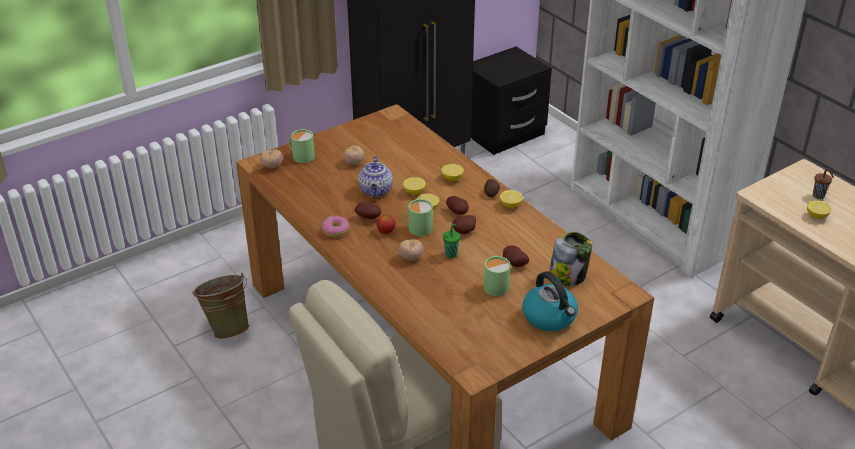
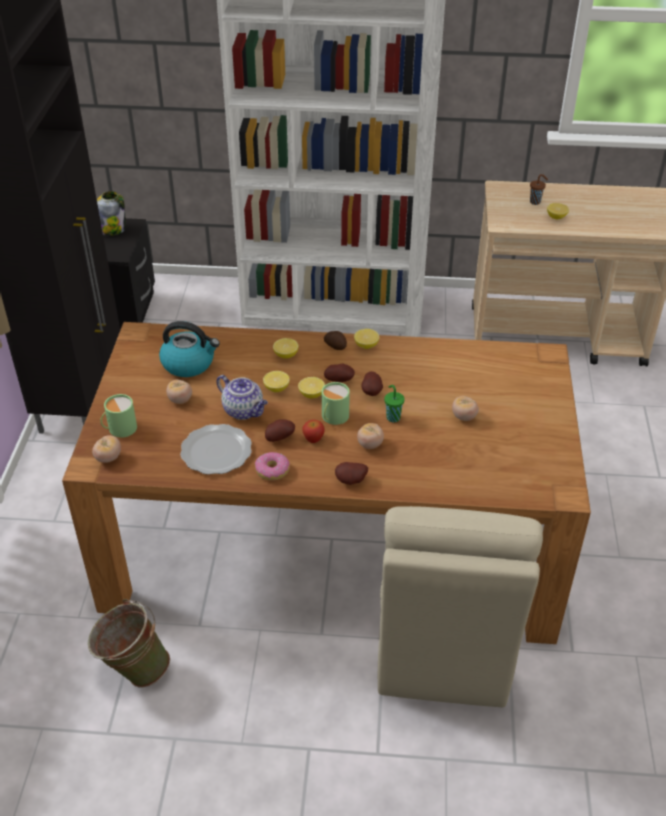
camera: 50 degrees left, 5 degrees up
green mug [484,256,511,296] -> tomato [452,396,479,421]
potato [503,245,529,267] -> potato moved to [335,462,368,485]
kettle [523,271,578,331] -> kettle moved to [159,321,220,377]
jar [549,232,592,286] -> jar moved to [97,191,126,236]
none -> plate [180,424,252,475]

